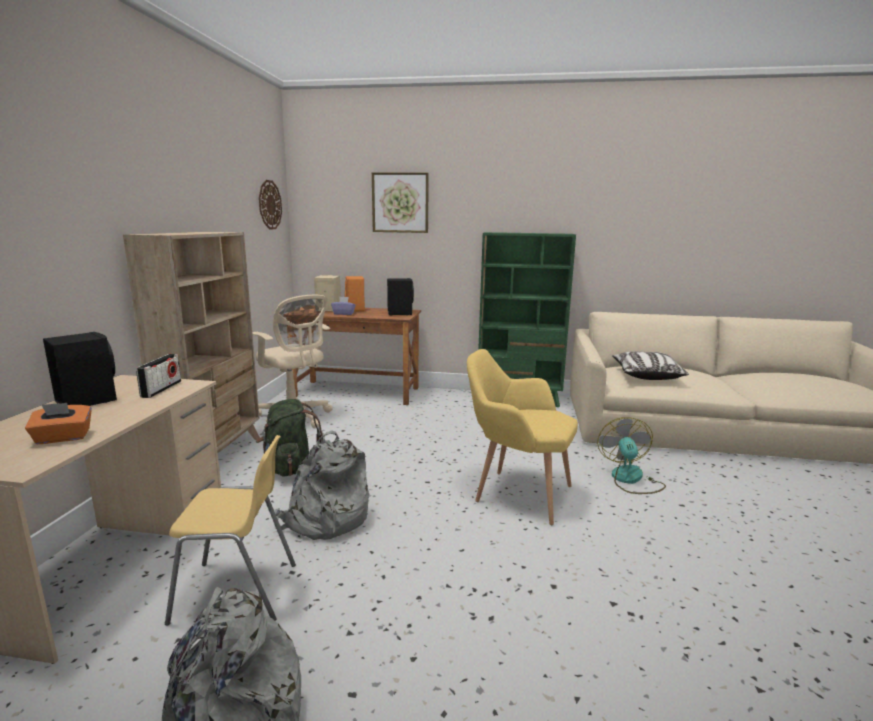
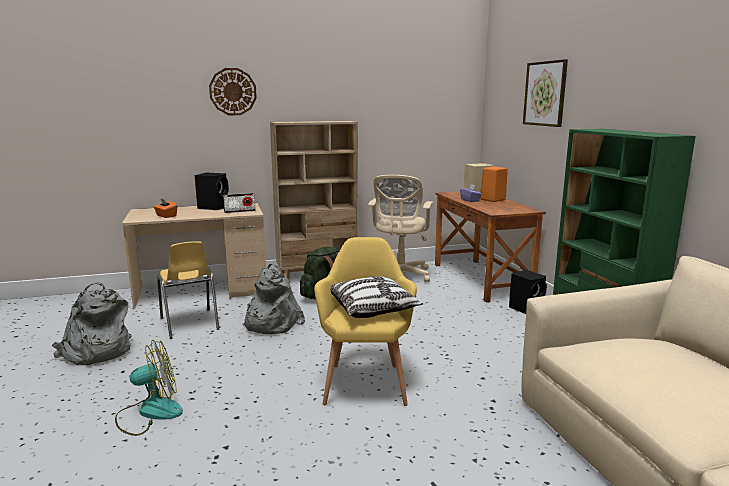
camera: 65 degrees right, 0 degrees up
wall clock [259,180,282,229] -> wall clock moved to [209,68,257,115]
black speaker [387,278,414,315] -> black speaker moved to [509,270,547,314]
fan [597,417,666,494] -> fan moved to [115,340,183,436]
pillow [612,351,689,380] -> pillow moved to [330,276,423,318]

